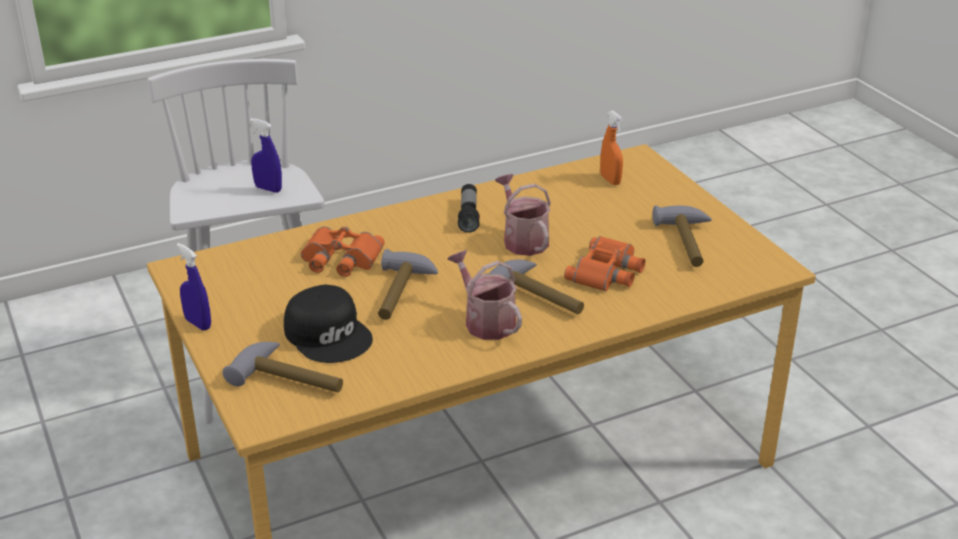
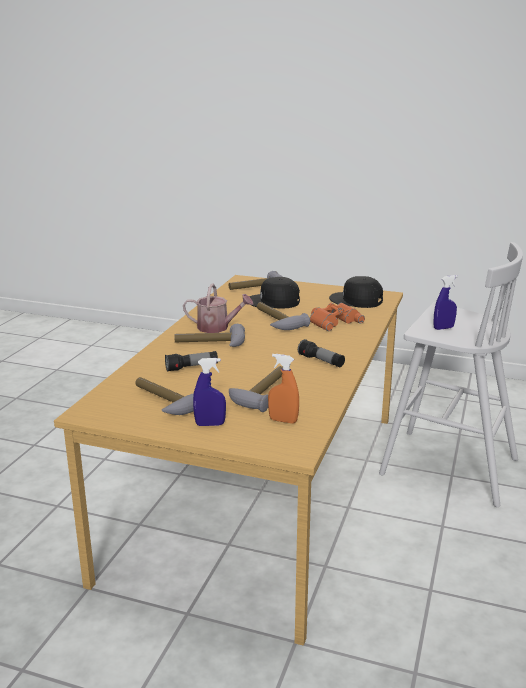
camera: 135 degrees right, 10 degrees down
blue spray bottle [177,243,211,331] -> blue spray bottle moved to [193,358,226,426]
watering can [495,174,551,256] -> none
orange binoculars [564,236,646,291] -> flashlight [165,351,218,372]
none -> hammer [229,366,283,412]
none -> black cap [329,276,383,308]

